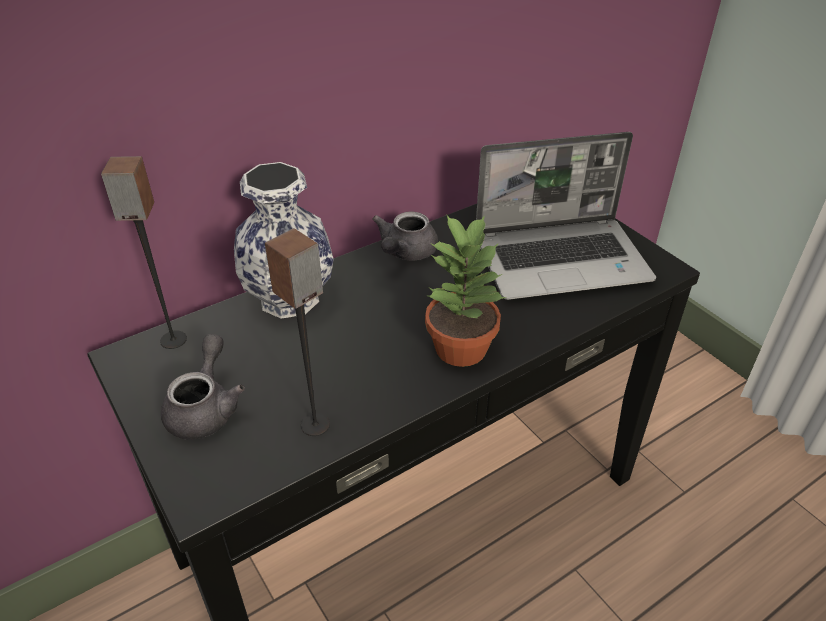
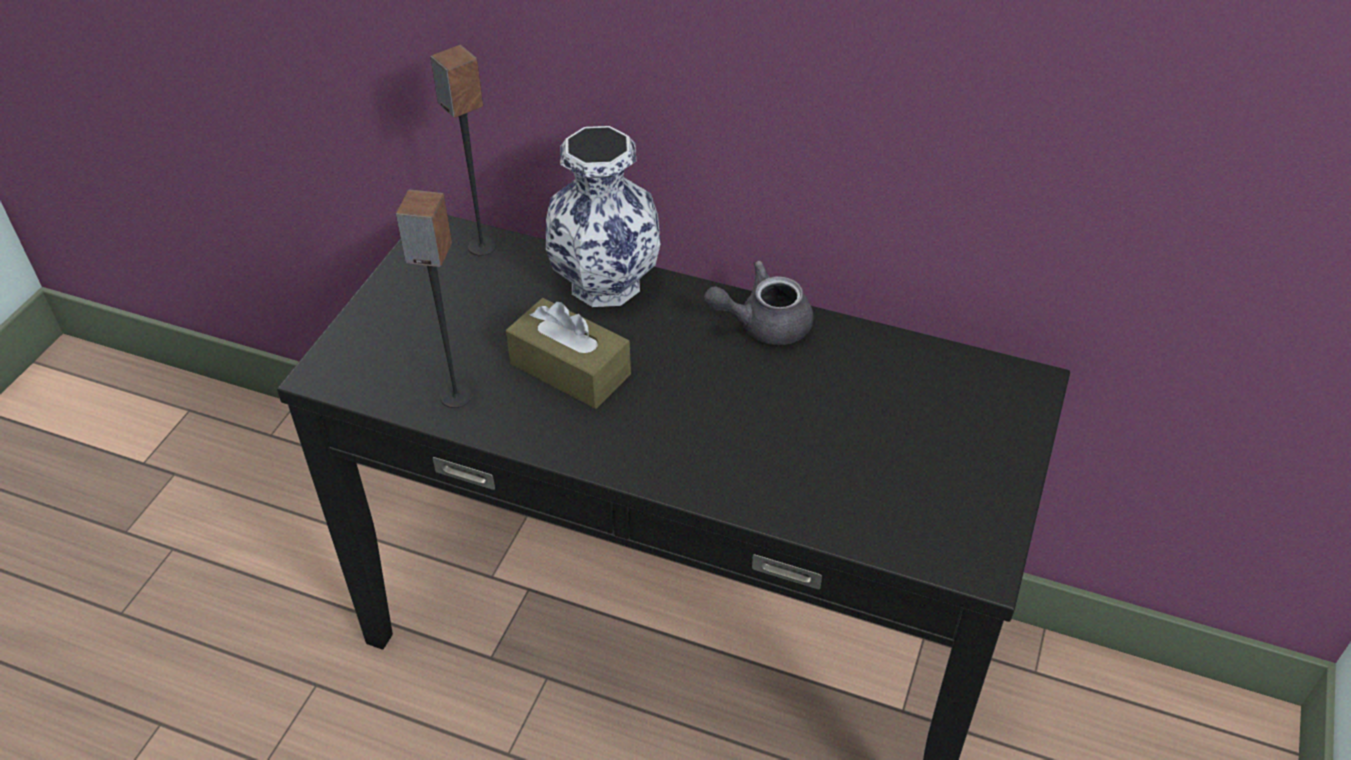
camera: 55 degrees right, 5 degrees up
grey teapot [161,334,245,440] -> none
potted plant [425,214,507,367] -> none
laptop [476,132,656,300] -> none
none -> brown tissue box [506,298,631,409]

